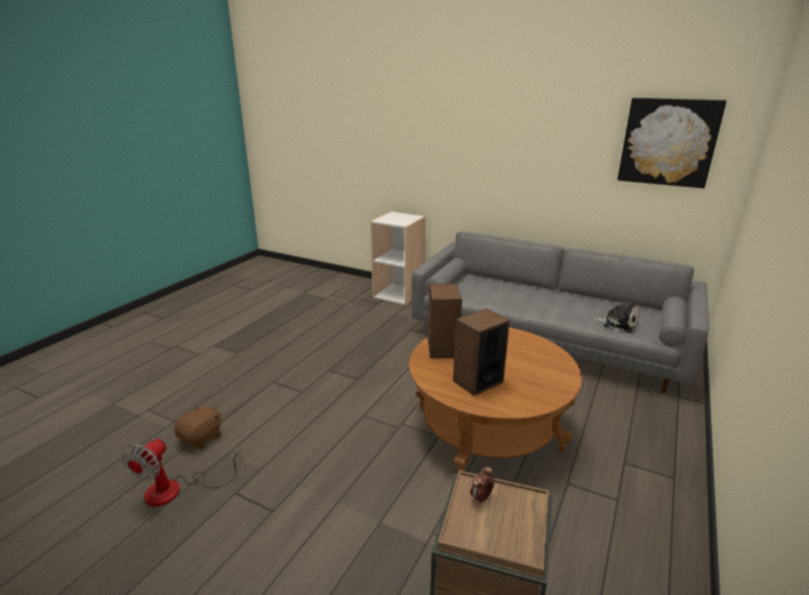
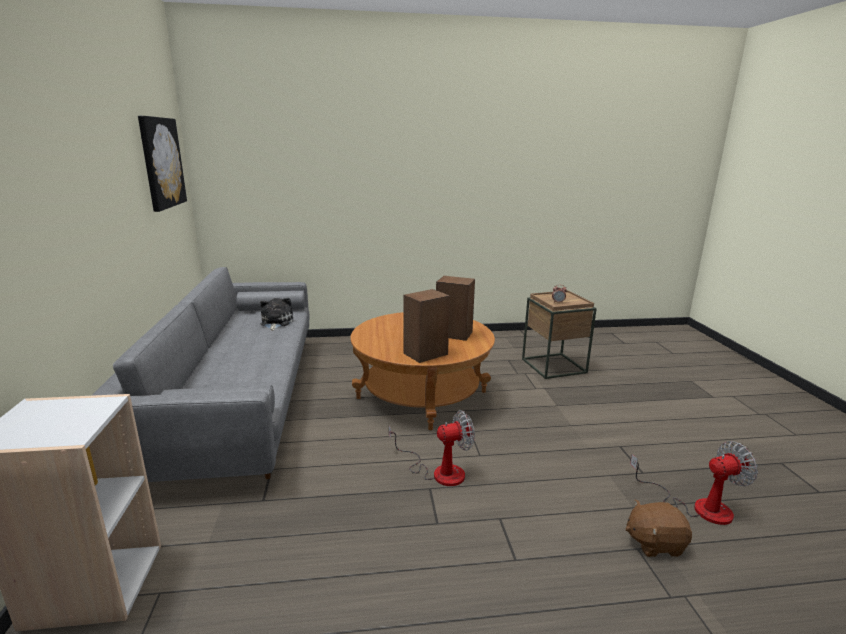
camera: 125 degrees left, 5 degrees down
none -> fan [389,410,475,486]

